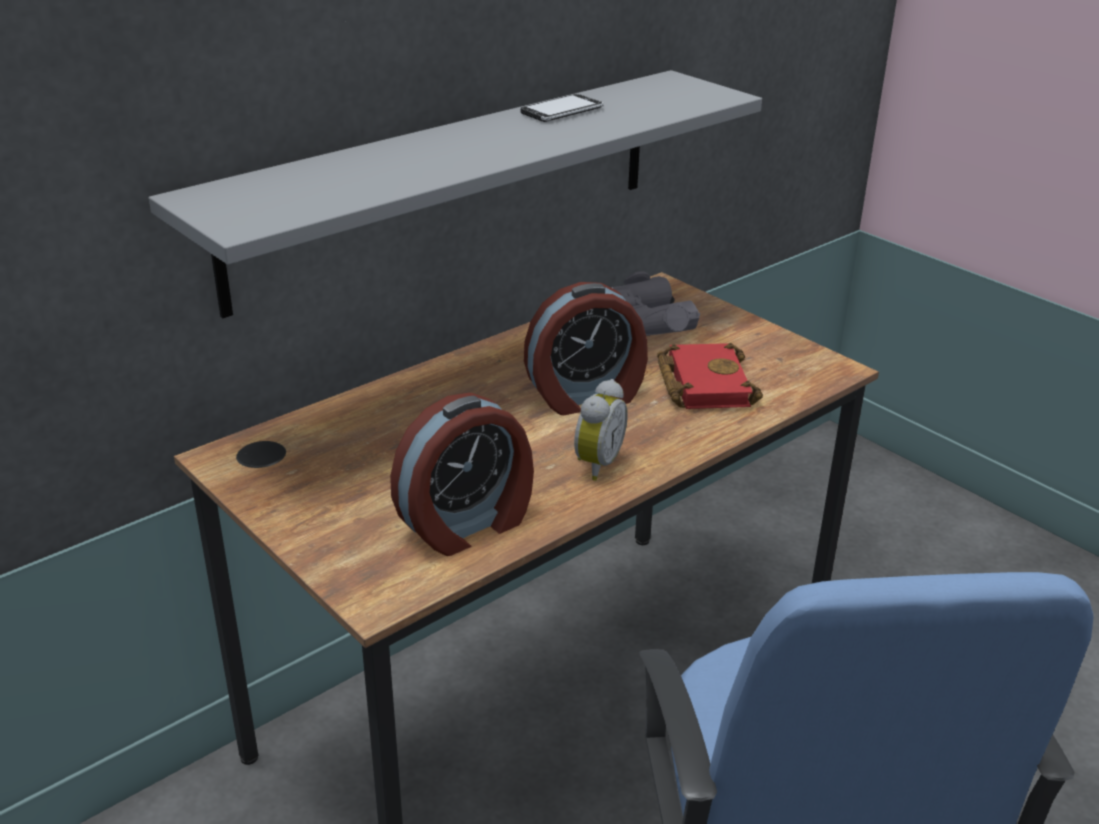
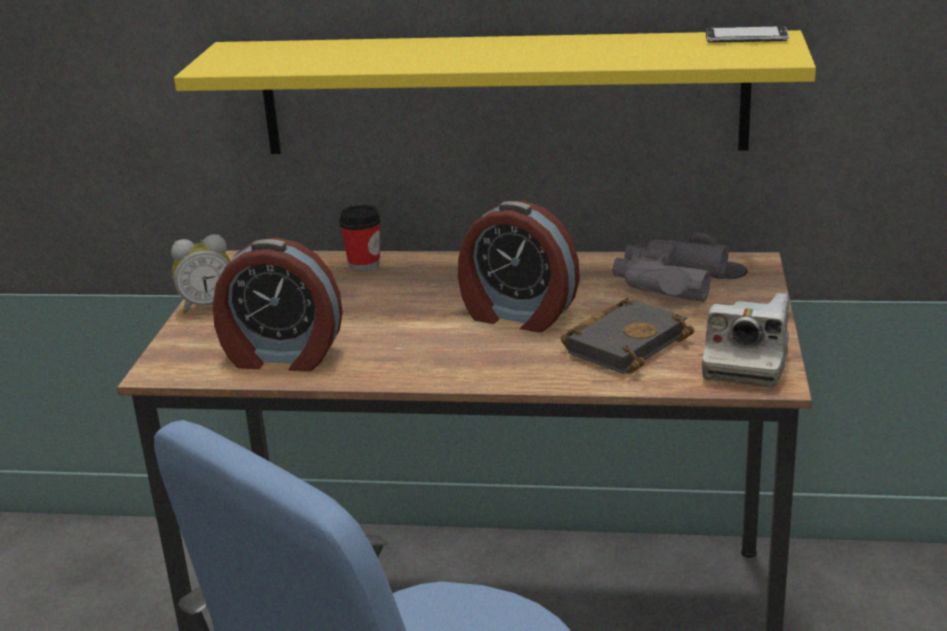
camera: 50 degrees right, 5 degrees down
grey shelf [149,70,762,318] -> yellow shelf [174,30,816,154]
phone [521,94,604,122] -> phone moved to [706,26,789,43]
alarm clock [574,379,628,481] -> alarm clock moved to [171,234,231,314]
red book [657,343,763,409] -> black book [560,298,694,374]
none -> cup [339,205,381,271]
none -> camera [702,293,789,387]

